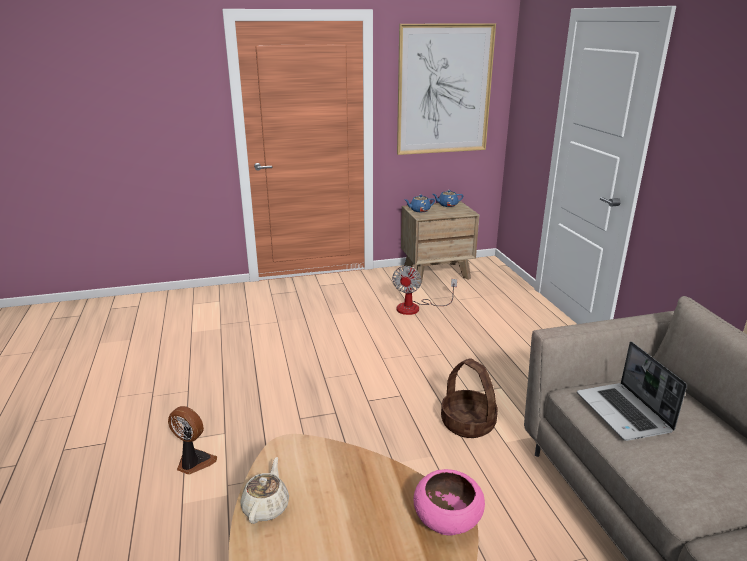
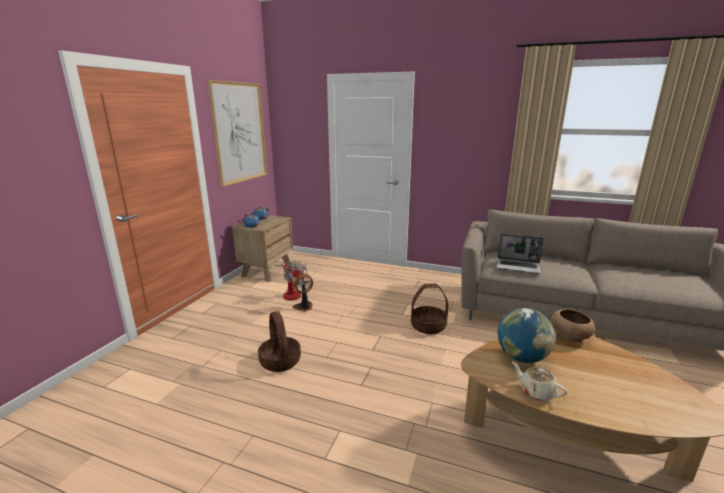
camera: 55 degrees left, 5 degrees down
fan [168,406,217,475] -> fan moved to [293,273,313,311]
pink bowl [413,469,485,535] -> brown bowl [551,309,595,343]
none -> basket [258,311,301,372]
none -> globe [498,308,556,363]

